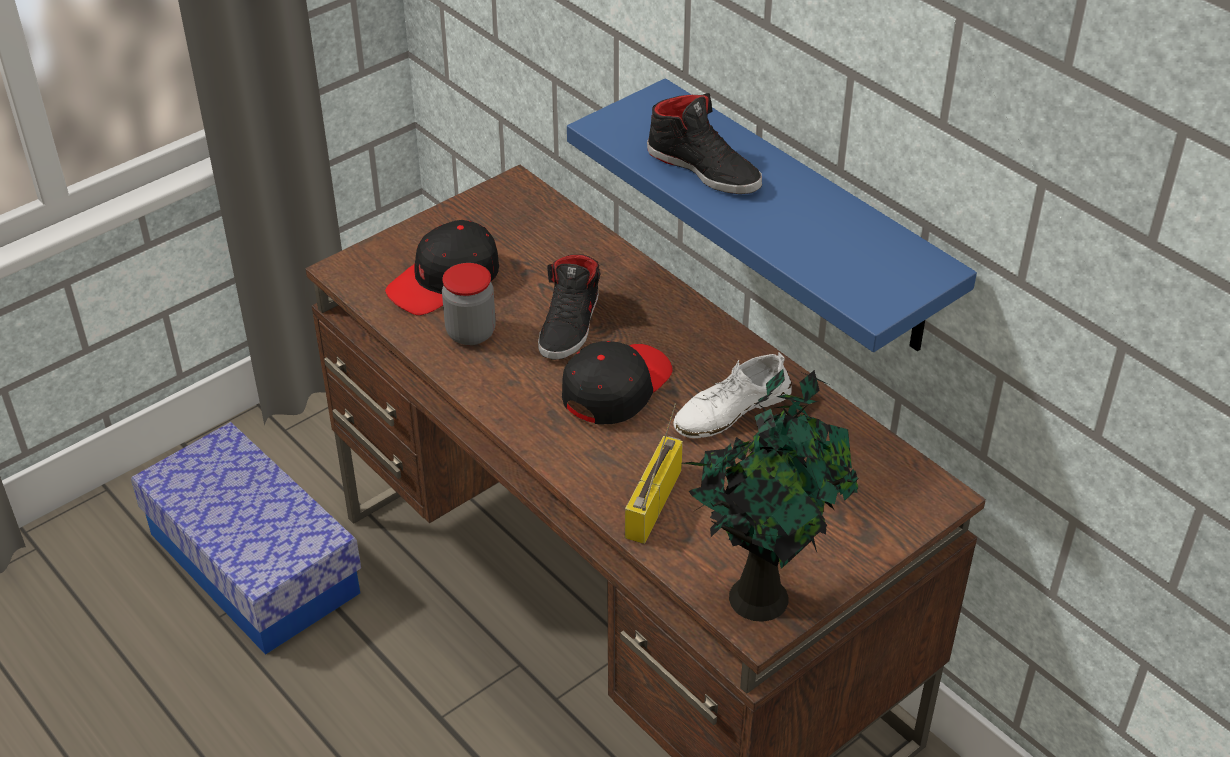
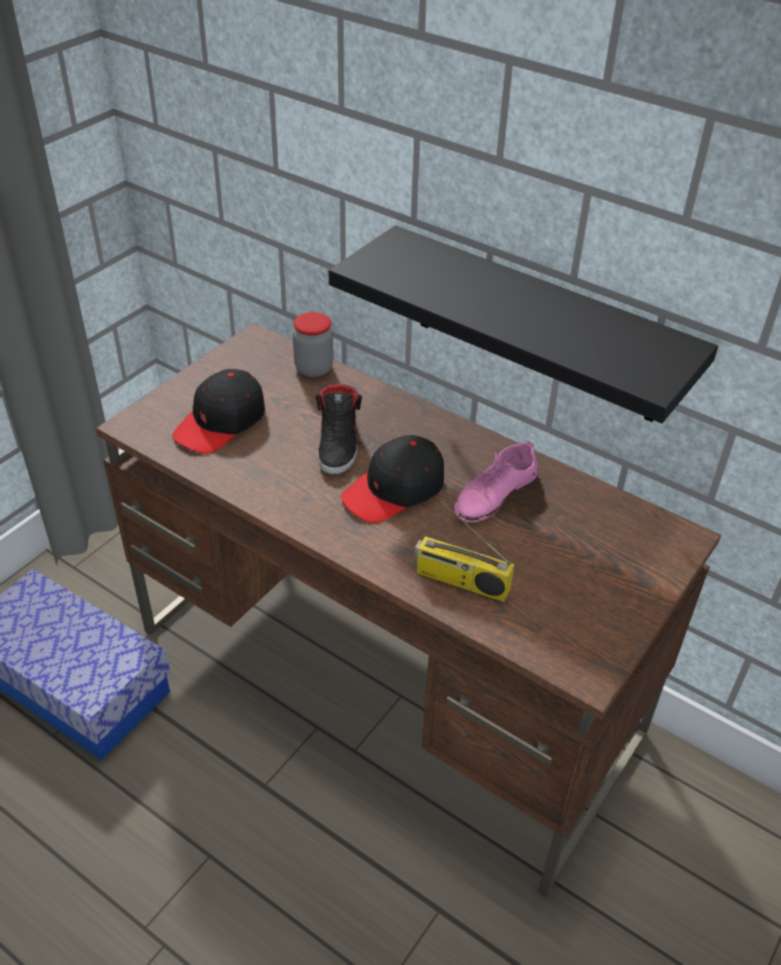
camera: 15 degrees left, 0 degrees up
jar [442,263,496,345] -> jar moved to [293,312,333,377]
black cap [562,341,673,424] -> black cap turned 150 degrees counterclockwise [341,435,444,523]
blue shelf [567,78,977,352] -> black shelf [328,225,718,423]
radio [625,404,683,544] -> radio turned 75 degrees counterclockwise [414,501,514,602]
black shoe [647,93,762,194] -> none
white shoe [673,353,792,438] -> pink shoe [454,441,538,522]
potted plant [683,369,859,622] -> none

